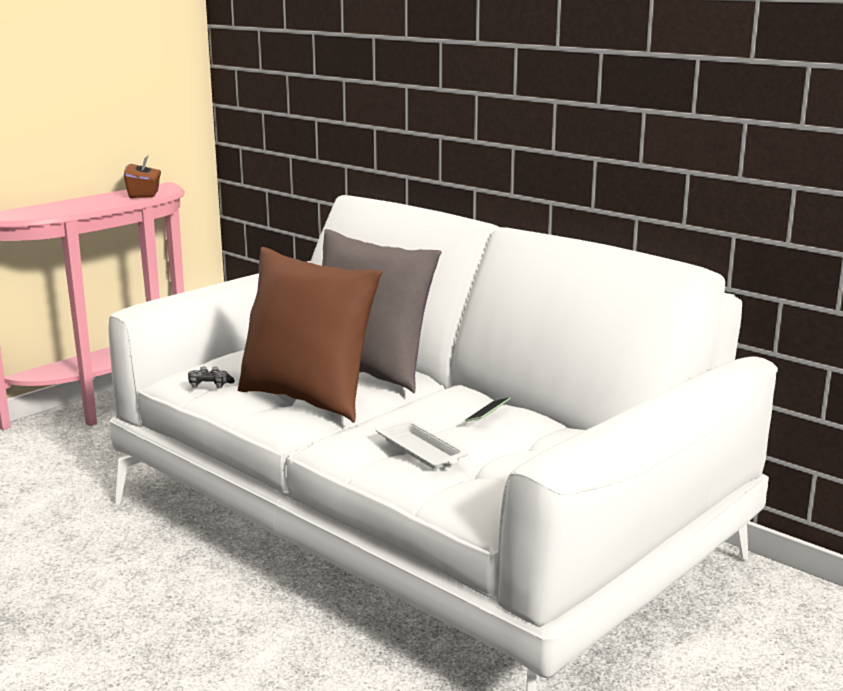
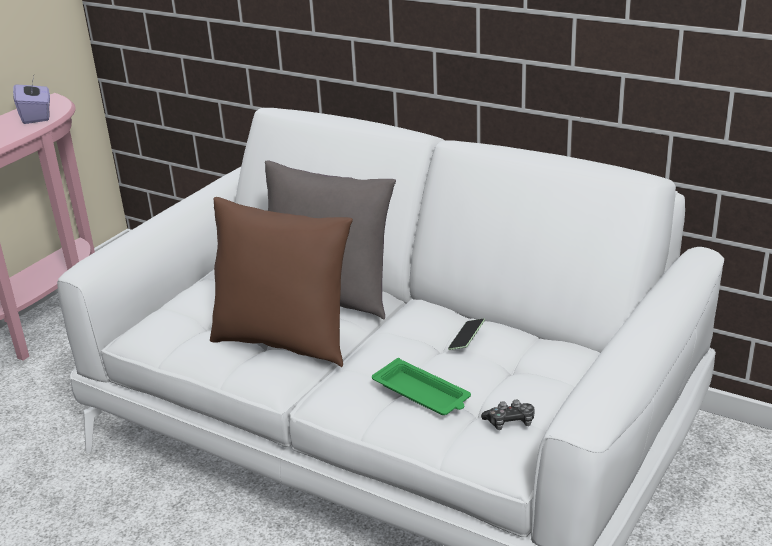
camera: 10 degrees left, 10 degrees up
brown tissue box [124,155,161,198] -> purple tissue box [13,76,50,124]
game controller [188,367,235,388] -> game controller moved to [481,400,535,430]
white tray [376,418,468,469] -> green tray [372,358,471,415]

